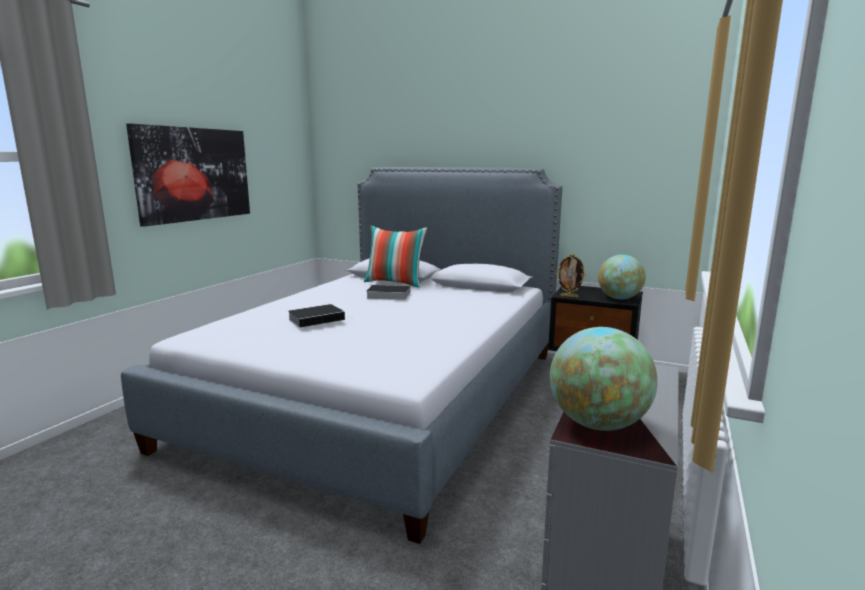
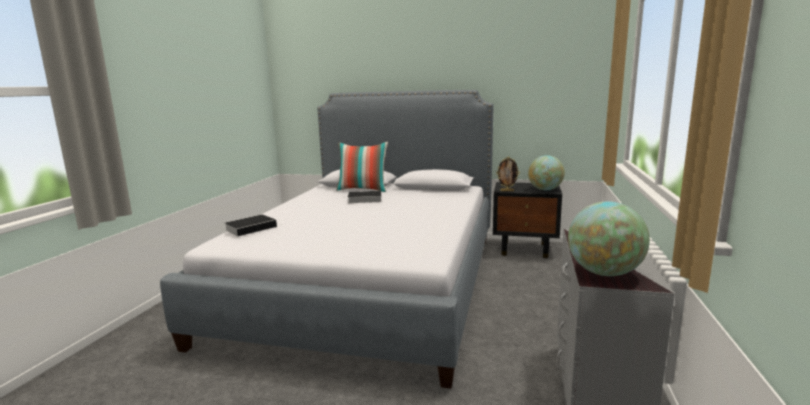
camera: 10 degrees left, 0 degrees up
picture [126,123,250,227] -> none
book [288,304,352,328] -> book moved to [225,214,283,236]

